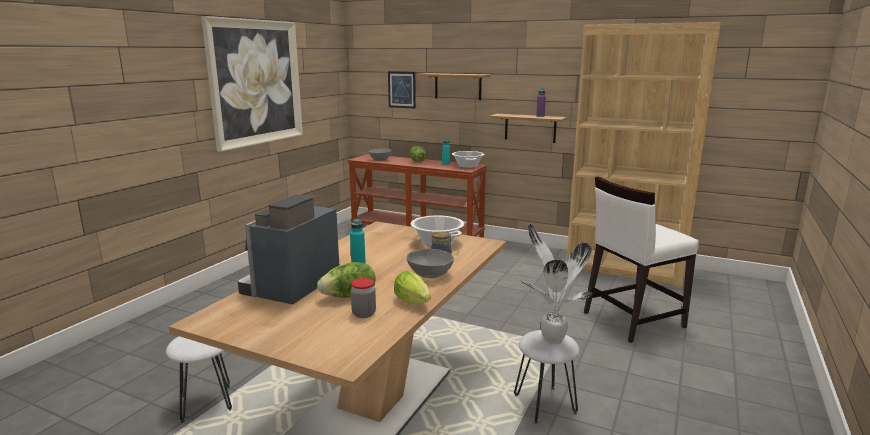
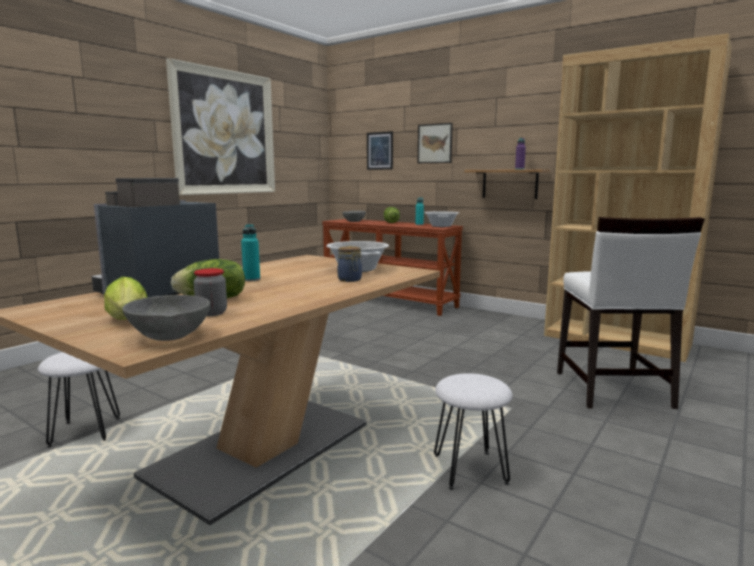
camera: 10 degrees right, 5 degrees down
lettuce [394,271,431,304] -> lettuce moved to [104,277,147,320]
grey bowl [407,249,454,278] -> grey bowl moved to [122,295,210,341]
shelf [418,73,491,100] -> picture [418,123,453,163]
potted plant [520,224,592,344] -> none
white chair [584,176,699,343] -> white chair turned 75 degrees counterclockwise [557,217,705,409]

